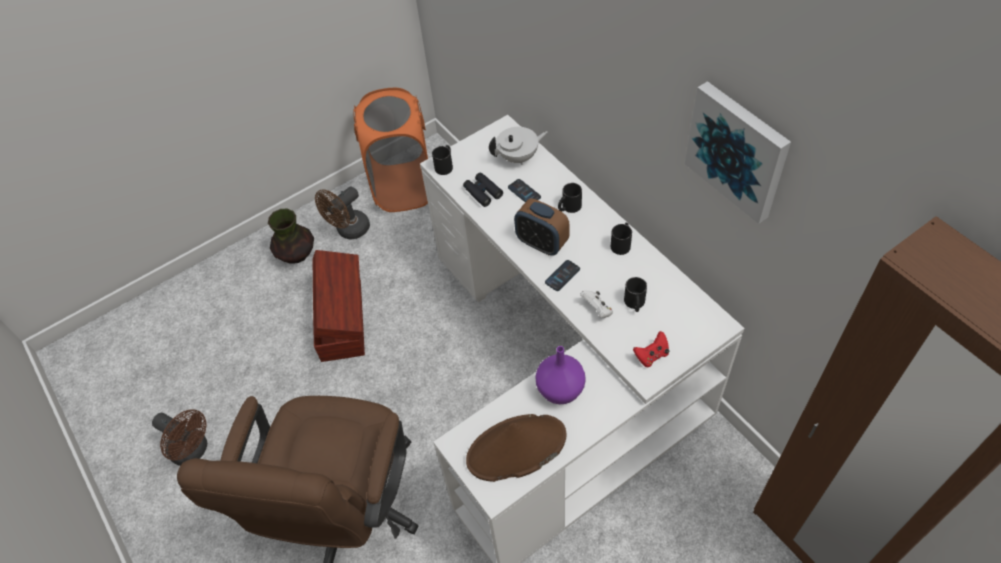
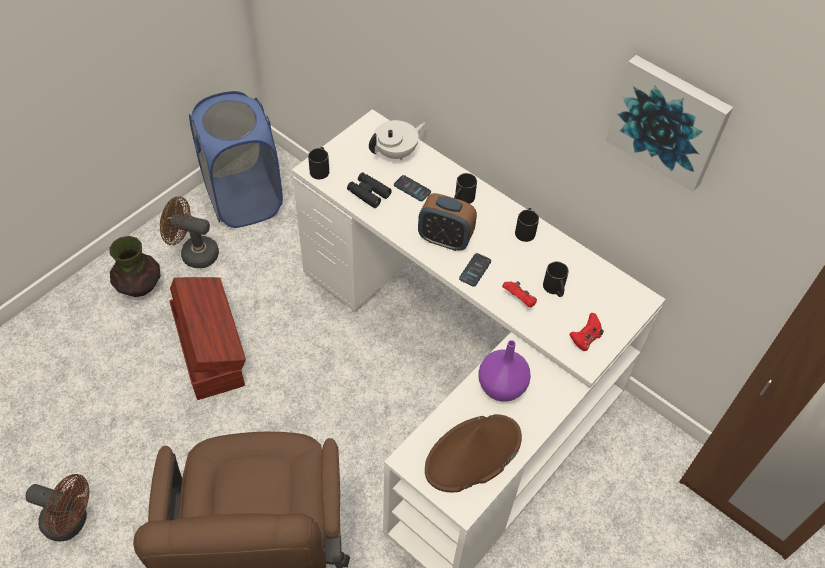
camera: 20 degrees left, 0 degrees up
brown fan [315,187,370,239] -> brown fan turned 75 degrees clockwise [160,196,219,268]
orange laundry basket [353,88,428,212] -> blue laundry basket [189,91,283,228]
white game controller [580,291,613,318] -> red game controller [502,281,537,307]

